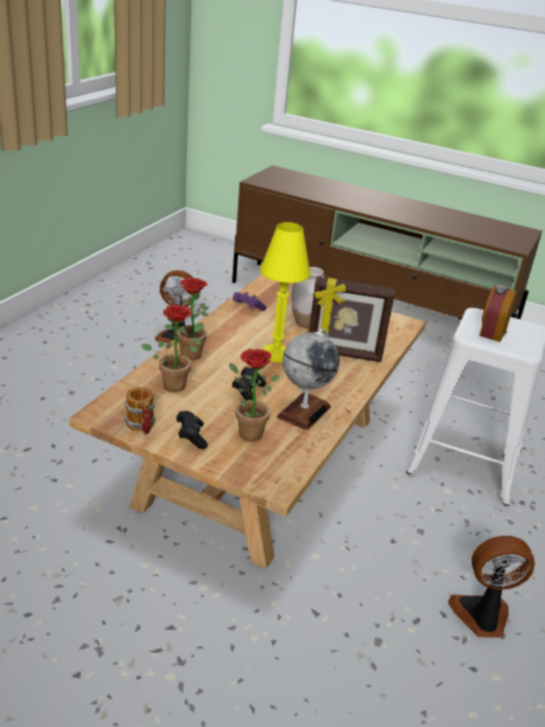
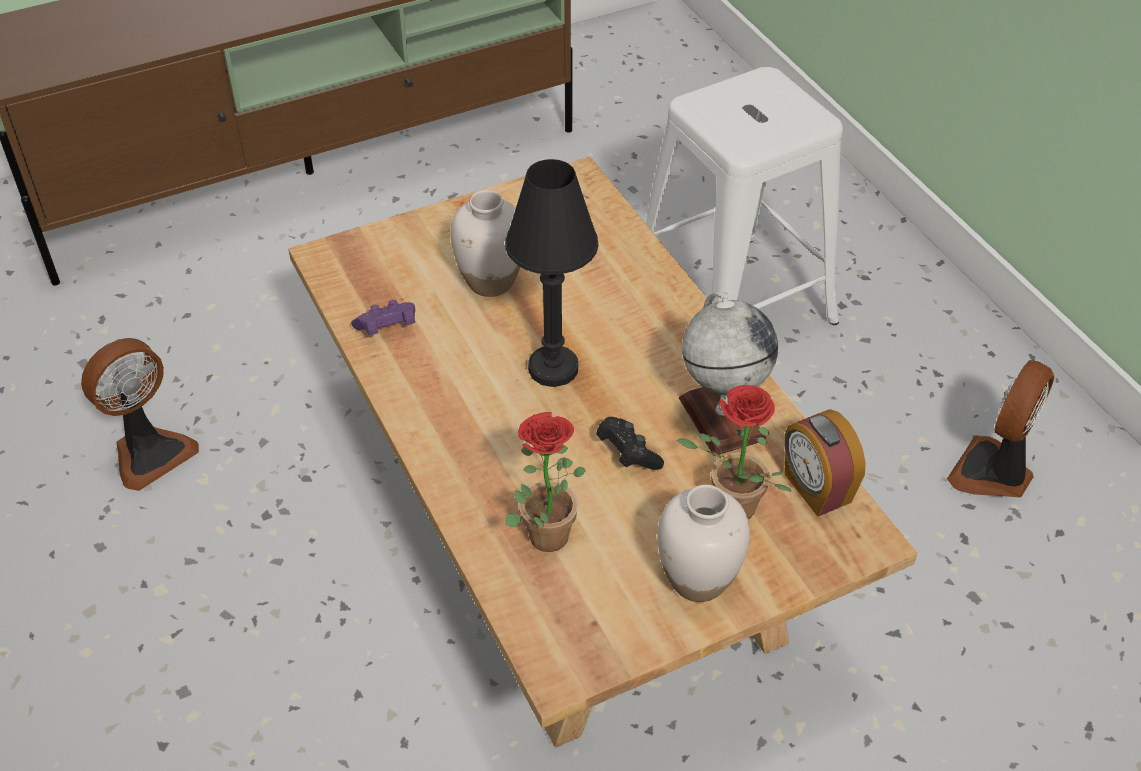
camera: 50 degrees left, 15 degrees up
mug [124,387,156,435] -> none
potted plant [165,278,209,360] -> none
black game controller [176,411,208,449] -> white vase [657,485,750,602]
yellow table lamp [260,222,310,362] -> black table lamp [505,159,599,387]
picture frame [309,276,395,362] -> none
alarm clock [479,284,517,342] -> alarm clock moved to [784,409,866,516]

